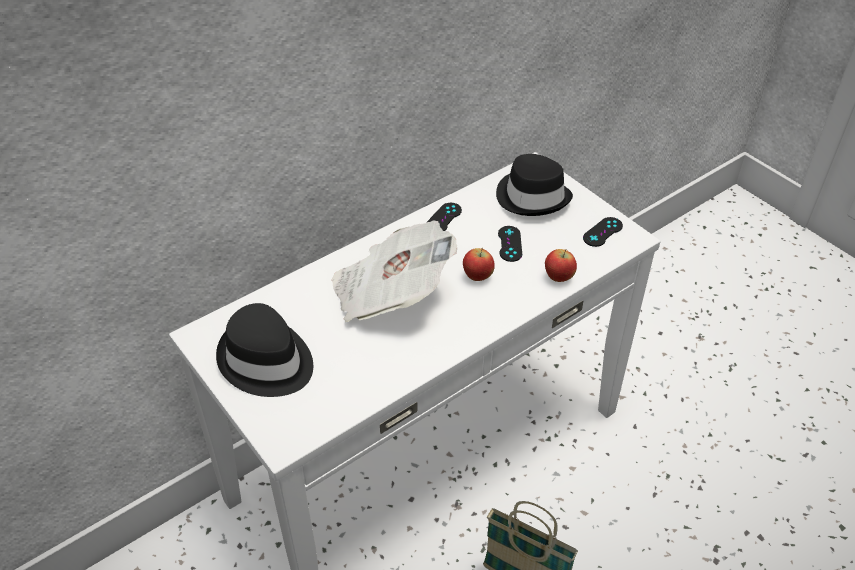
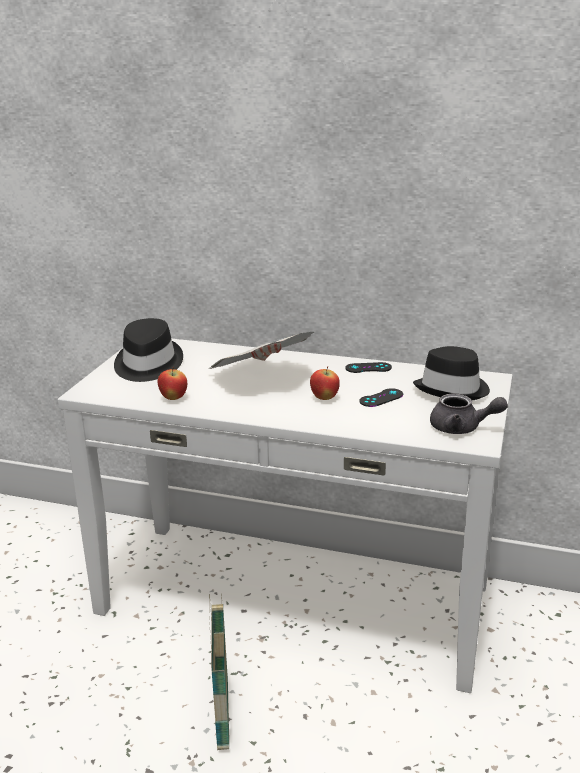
camera: 55 degrees right, 20 degrees down
apple [545,249,577,282] -> apple moved to [158,367,187,400]
black game controller [583,217,623,247] -> grey teapot [430,393,508,434]

